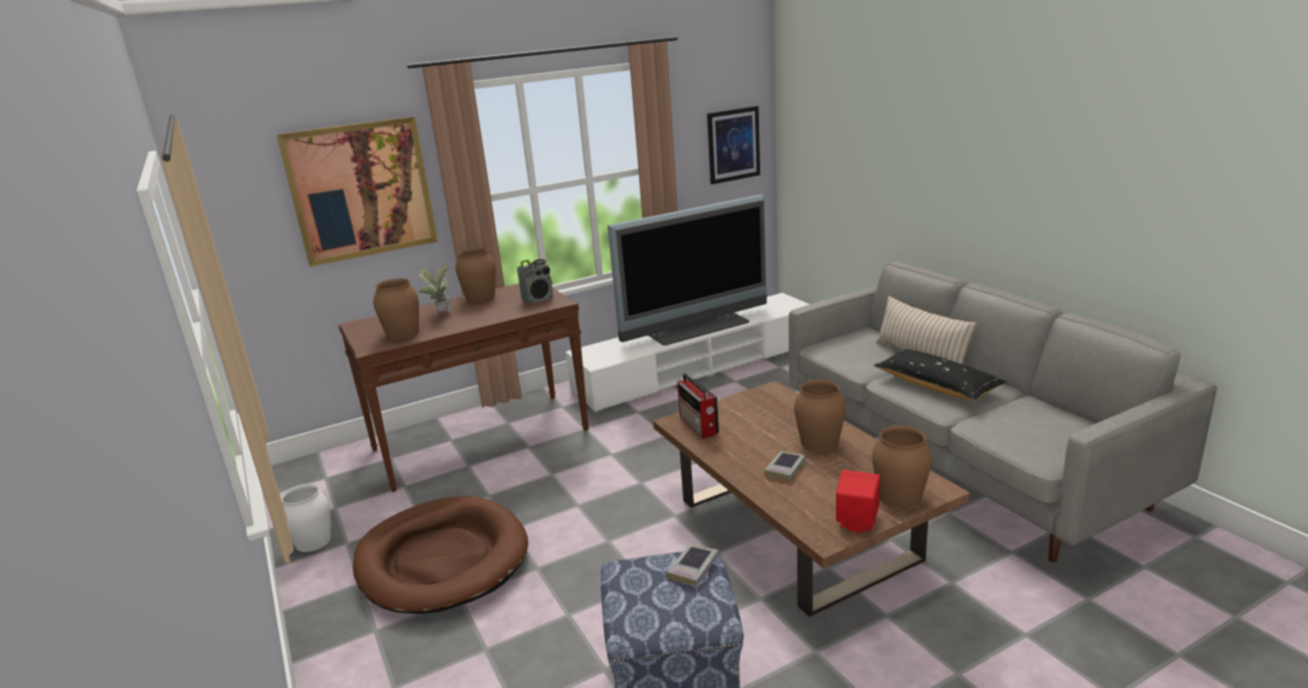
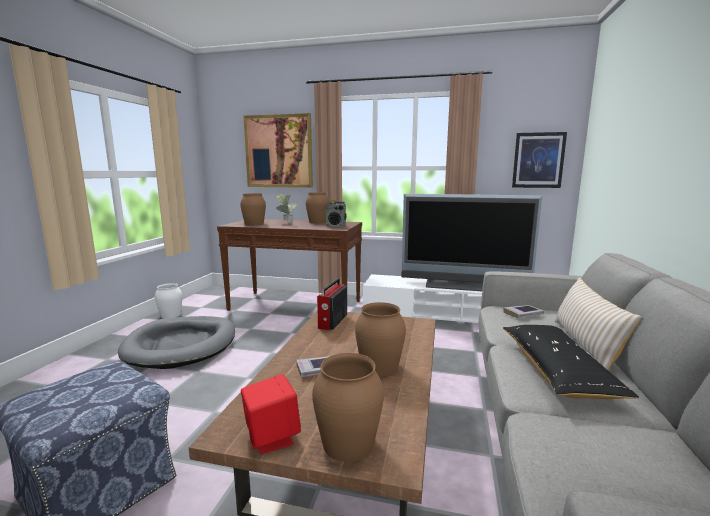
camera: 40 degrees right, 10 degrees down
brown dog bed [353,496,528,614] -> grey dog bed [118,316,235,369]
book [667,544,719,586] -> book moved to [503,305,544,318]

